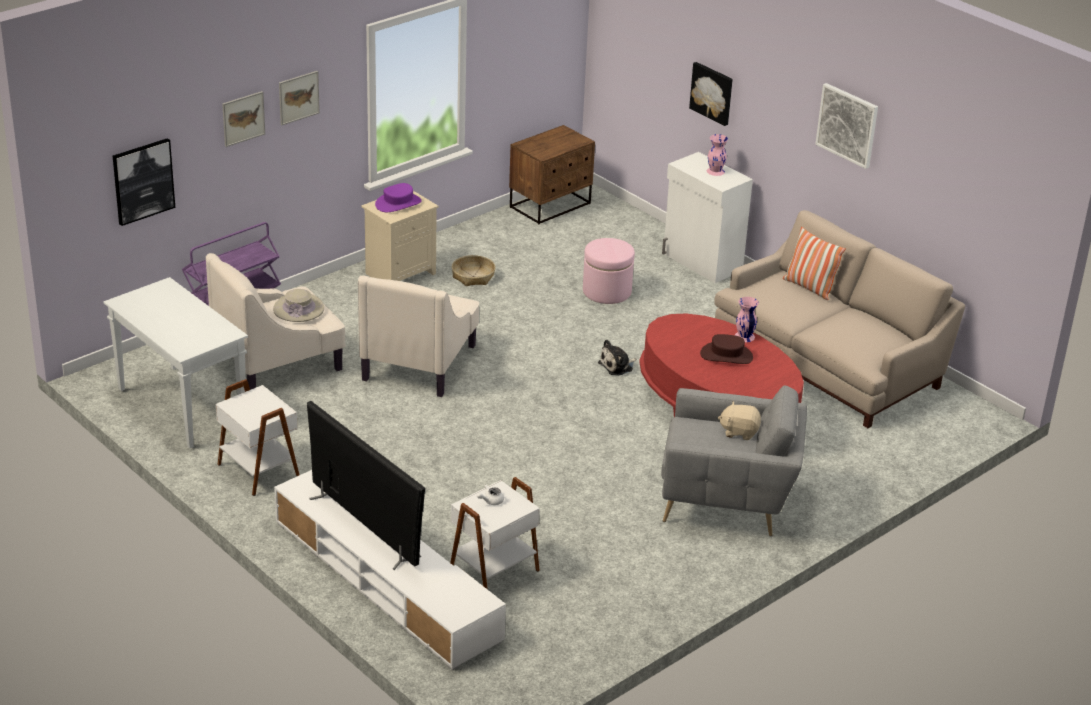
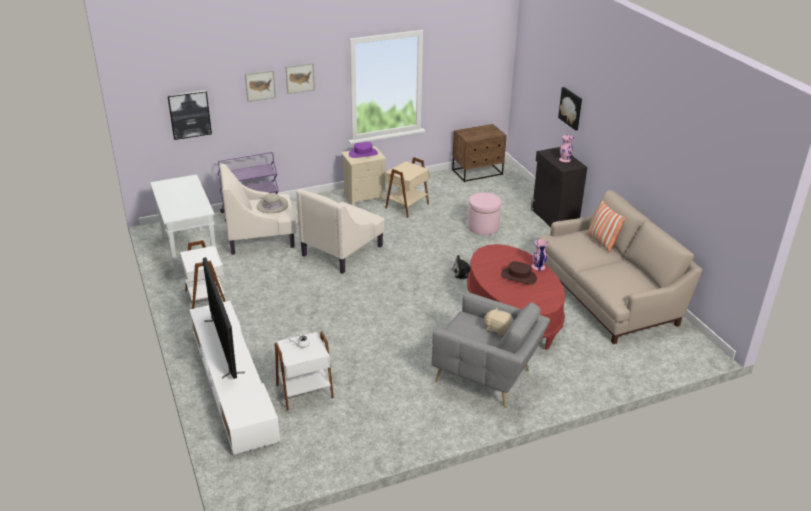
camera: 20 degrees right, 0 degrees up
basket [452,255,496,286] -> beige side table [385,157,429,218]
white cabinet [662,152,753,283] -> black cabinet [531,147,587,227]
picture [815,83,878,169] -> none

